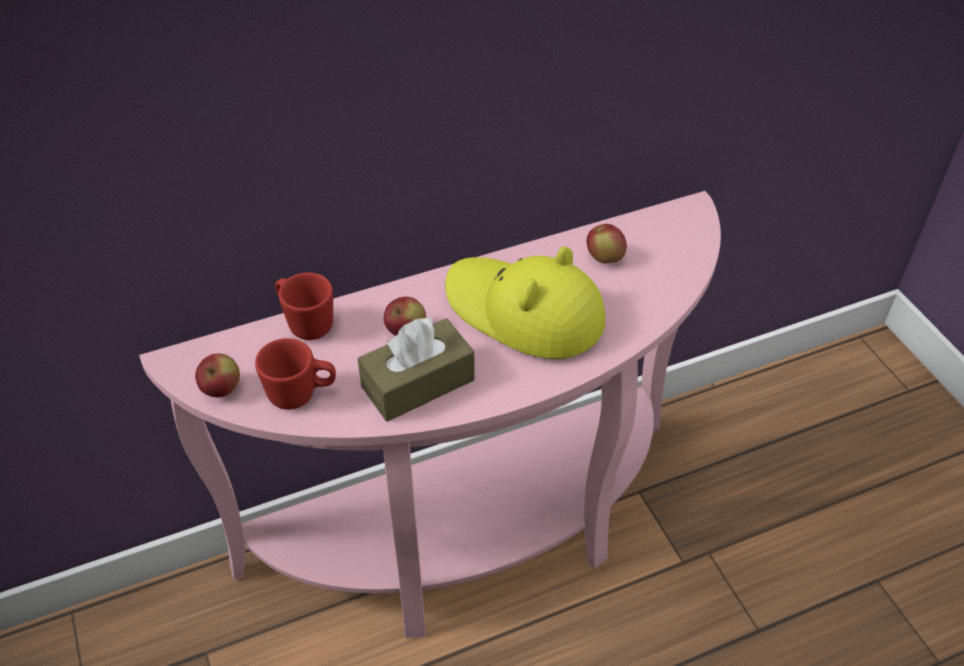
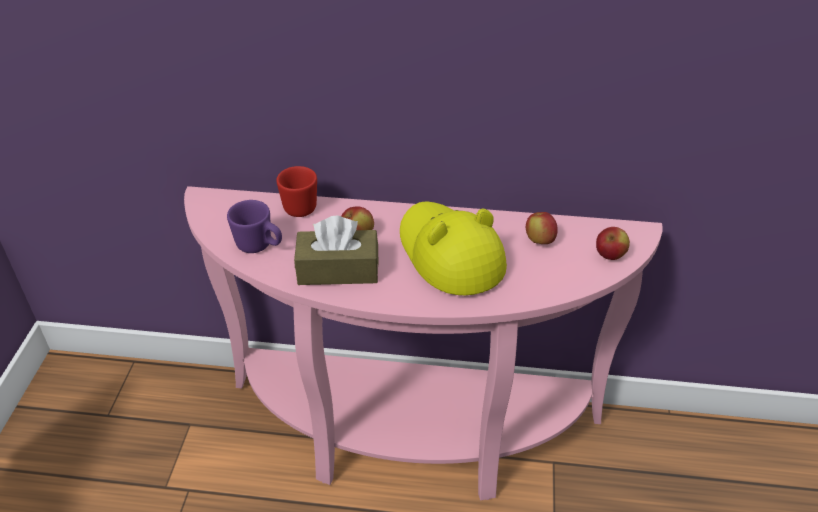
camera: 30 degrees right, 5 degrees down
apple [195,353,240,397] -> apple moved to [596,227,630,260]
red mug [255,338,336,410] -> purple mug [227,200,282,253]

